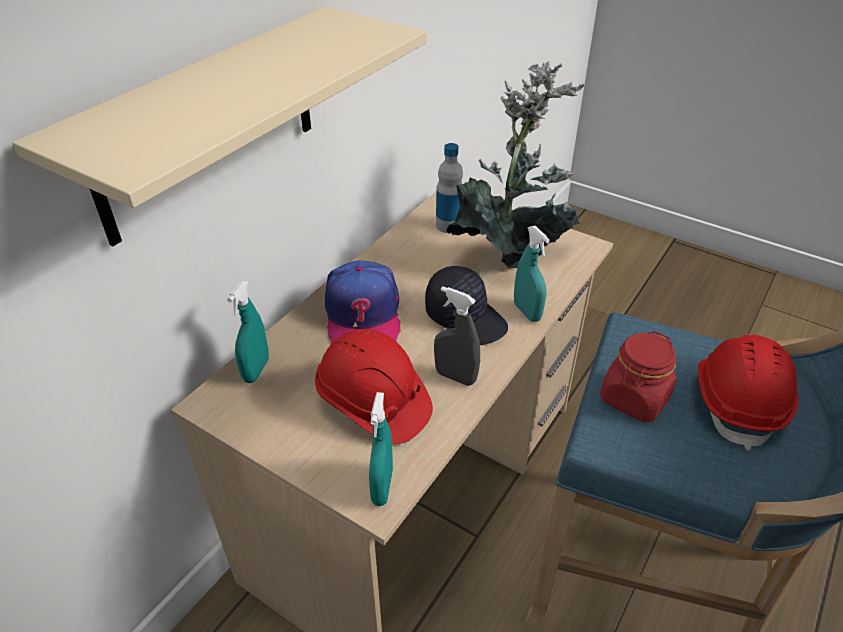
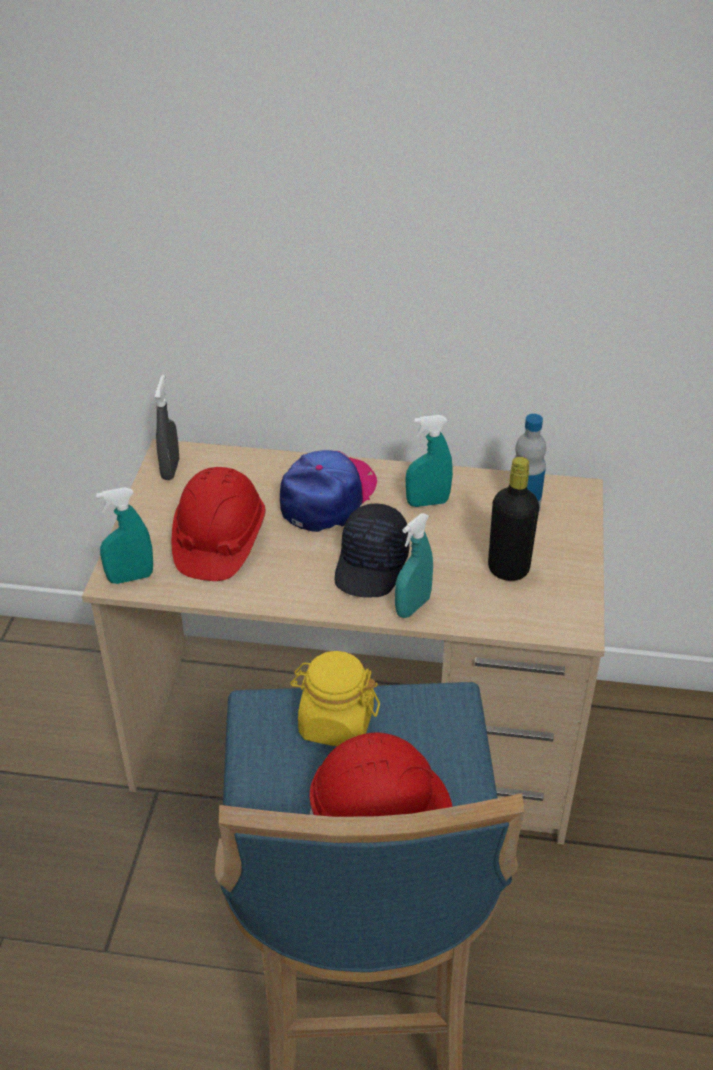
camera: 65 degrees right, 0 degrees up
beige shelf [12,7,427,246] -> none
turquoise spray bottle [227,280,269,383] -> turquoise spray bottle moved to [406,415,453,507]
cap [325,261,401,343] -> cap turned 150 degrees clockwise [280,450,377,532]
grey spray bottle [434,286,480,386] -> grey spray bottle moved to [154,375,179,480]
potted plant [447,61,585,269] -> black bottle [488,457,539,581]
red jar [600,331,677,422] -> yellow jar [290,651,380,746]

